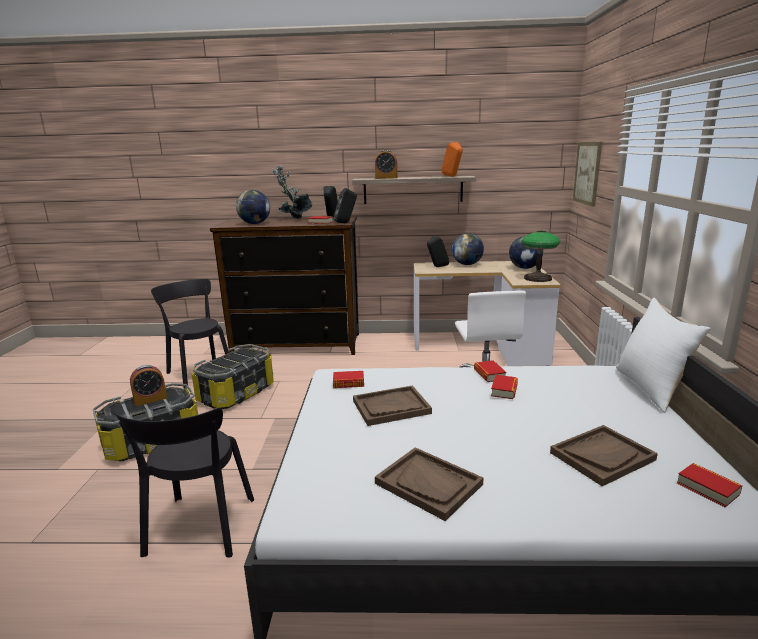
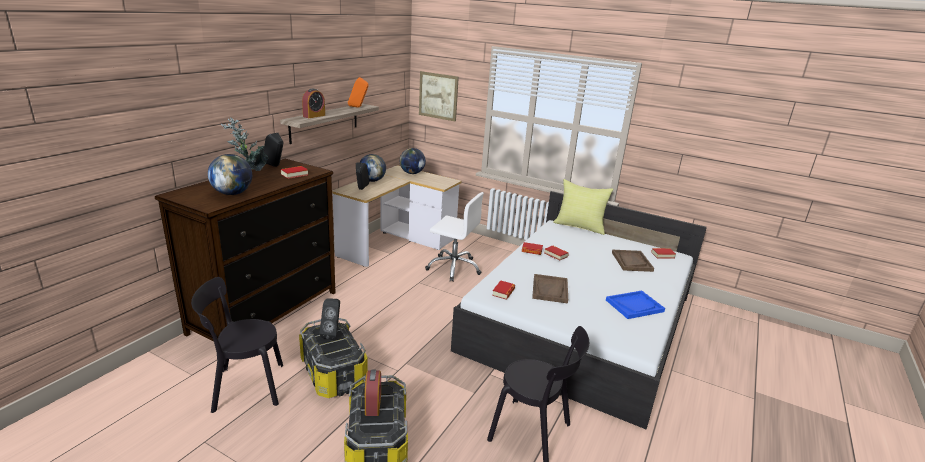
camera: 65 degrees left, 5 degrees up
black speaker [334,188,357,223] -> black speaker moved to [319,298,340,340]
brown tray [375,447,483,521] -> blue tray [606,291,665,319]
table lamp [522,231,560,282] -> none
white pillow [616,298,711,413] -> yellow pillow [553,179,614,235]

